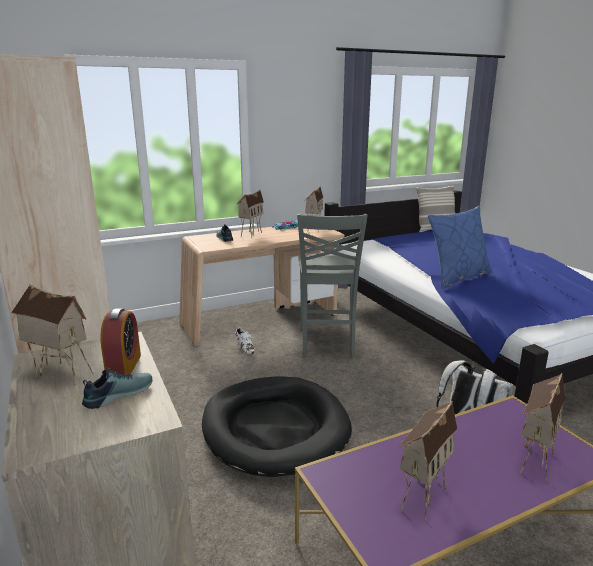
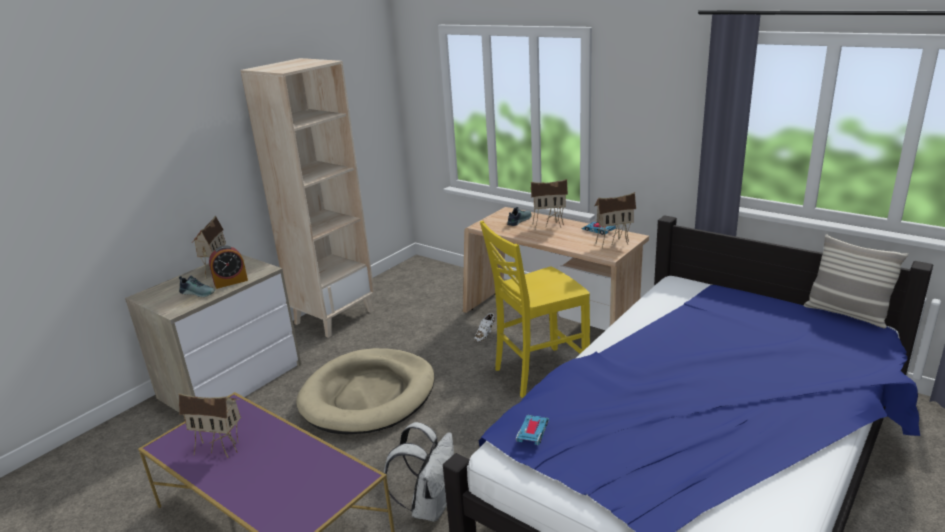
camera: 65 degrees right, 5 degrees up
black dog bed [202,376,352,477] -> beige dog bed [296,348,435,434]
grey chair [297,214,368,358] -> yellow chair [480,221,590,398]
blue pillow [428,206,493,289] -> none
toy house [520,373,566,482] -> none
none -> toy car [516,415,549,445]

